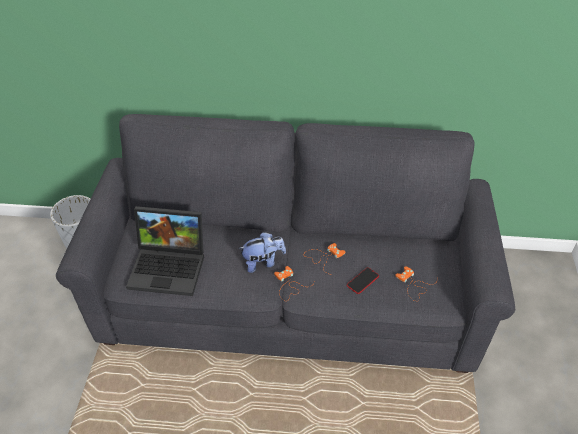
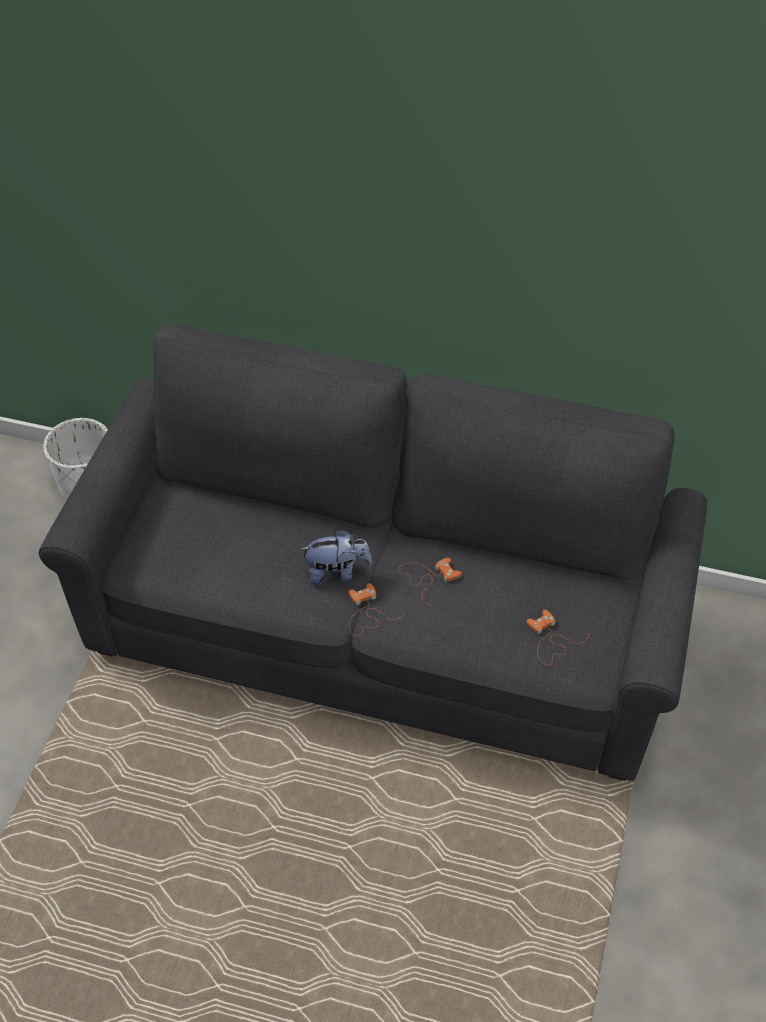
camera: 10 degrees right, 5 degrees up
laptop [126,206,204,296] -> none
phone [347,267,379,294] -> none

